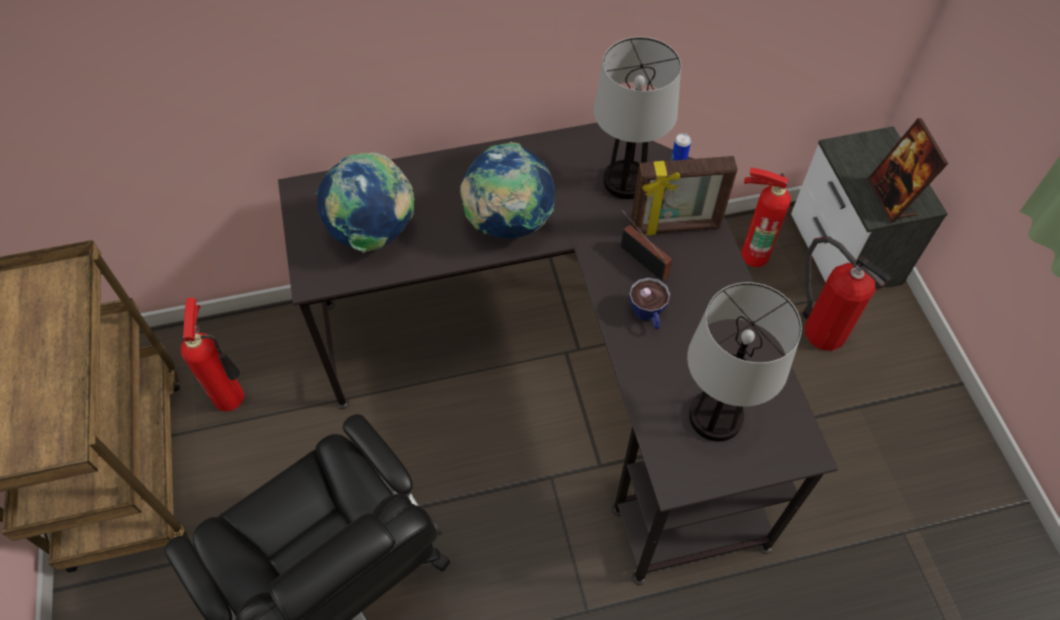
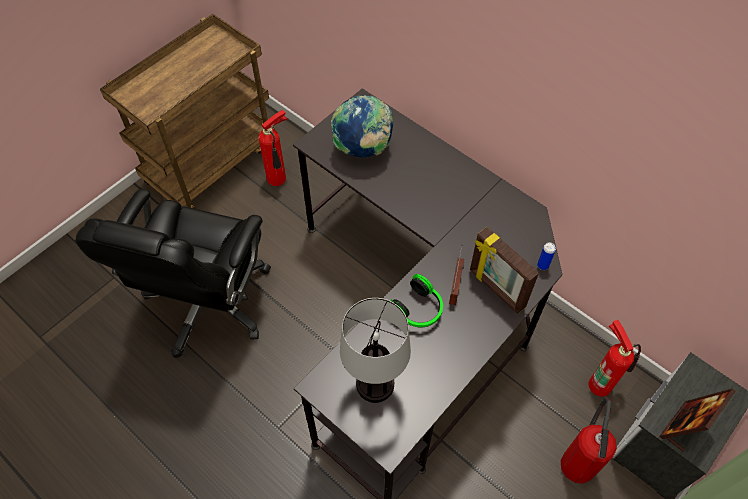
camera: 55 degrees right, 0 degrees up
globe [460,142,555,239] -> none
table lamp [594,37,681,199] -> none
cup [629,278,670,329] -> headphones [391,274,443,327]

